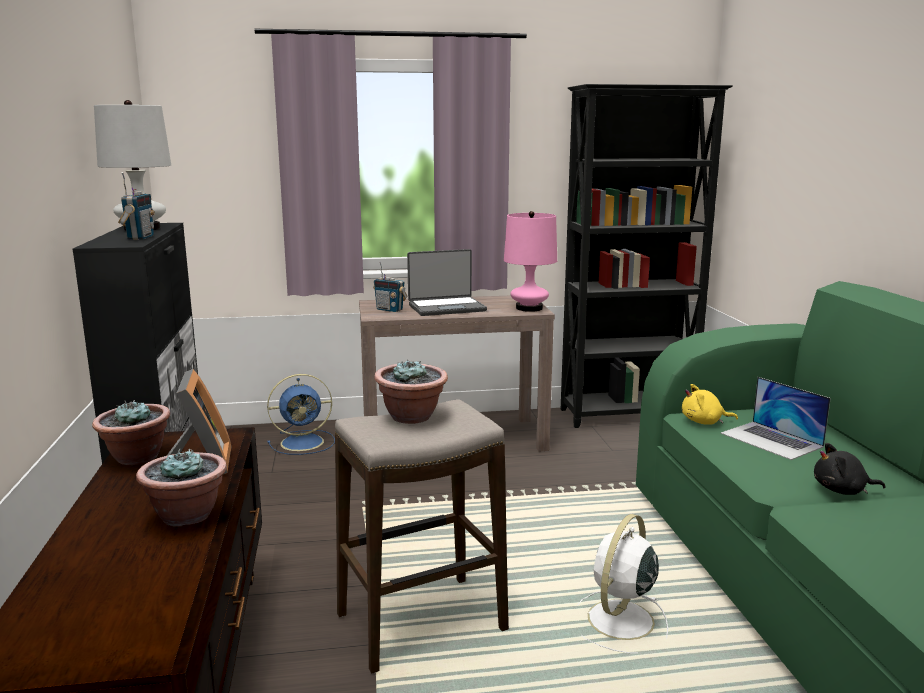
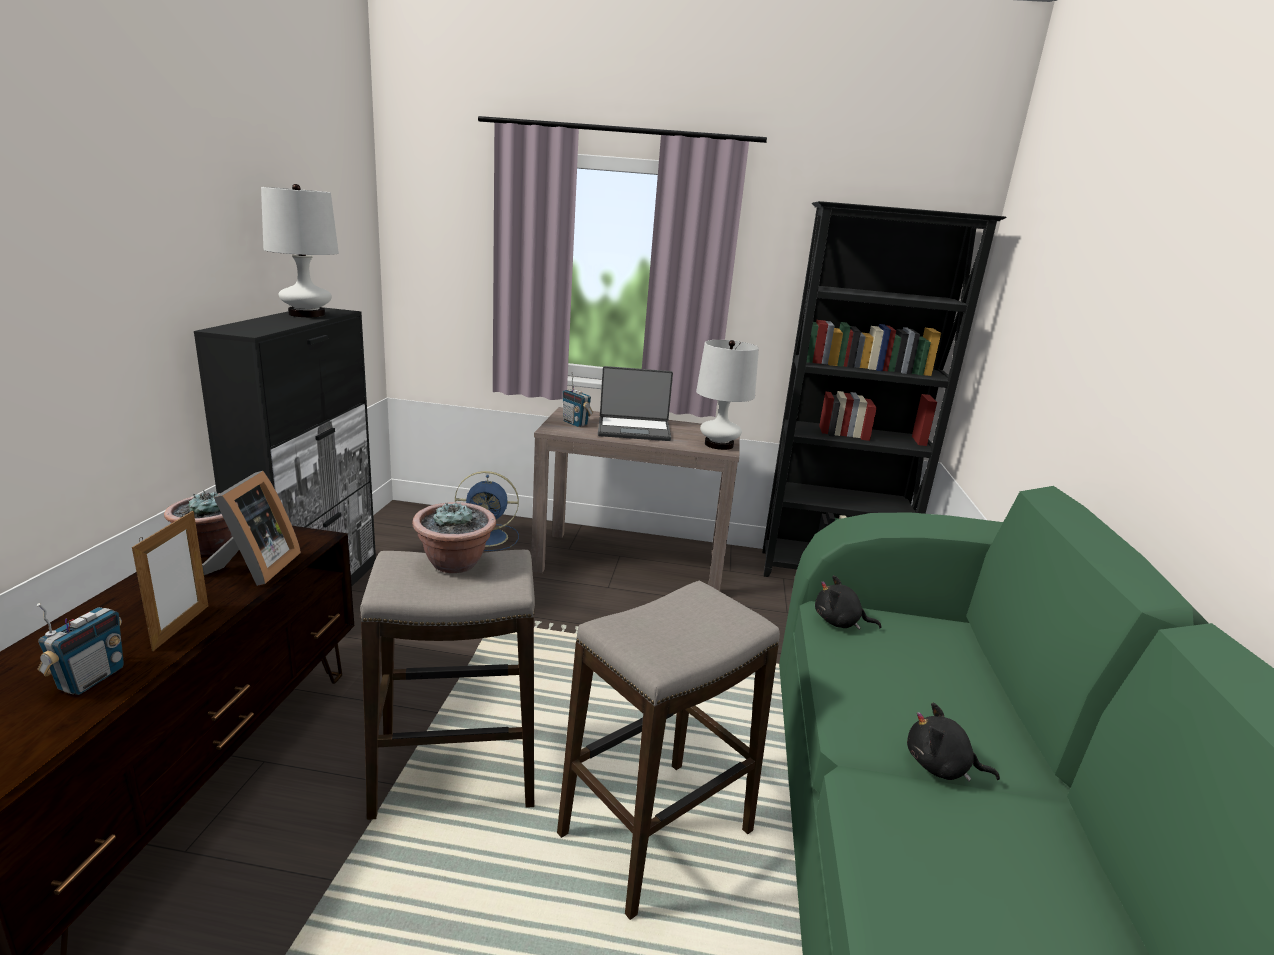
camera: 15 degrees right, 5 degrees up
radio [118,172,155,240] -> radio moved to [37,603,124,695]
potted plant [136,449,227,527] -> picture frame [132,511,208,651]
pink table lamp [504,211,557,312] -> white table lamp [696,340,759,450]
white fan [577,514,668,653] -> stool [557,580,780,920]
yellow plush toy [682,384,738,425] -> black plush toy [815,575,881,630]
laptop [720,377,831,460] -> none

